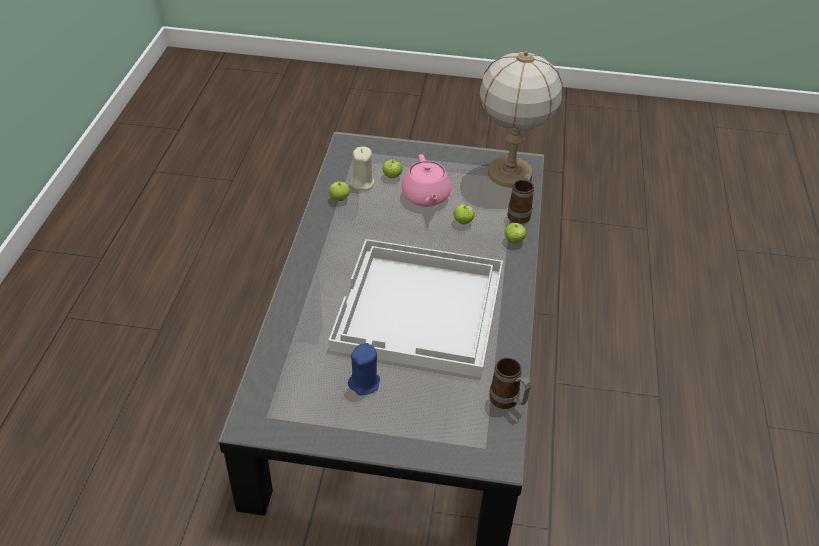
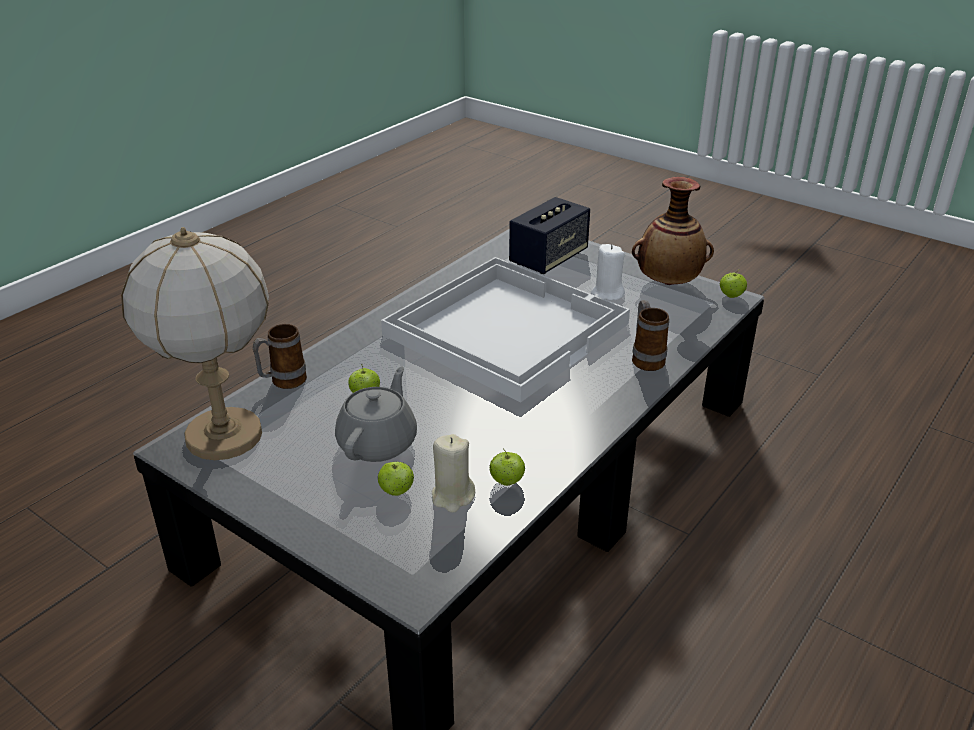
camera: 150 degrees left, 10 degrees down
blue candle [348,343,380,395] -> white candle [591,244,625,301]
pink teapot [402,154,451,207] -> grey teapot [335,366,417,462]
mug [489,357,531,409] -> mug moved to [632,300,669,371]
apple [505,223,527,243] -> apple moved to [720,269,747,298]
none -> speaker [509,197,590,274]
none -> vase [632,177,714,285]

